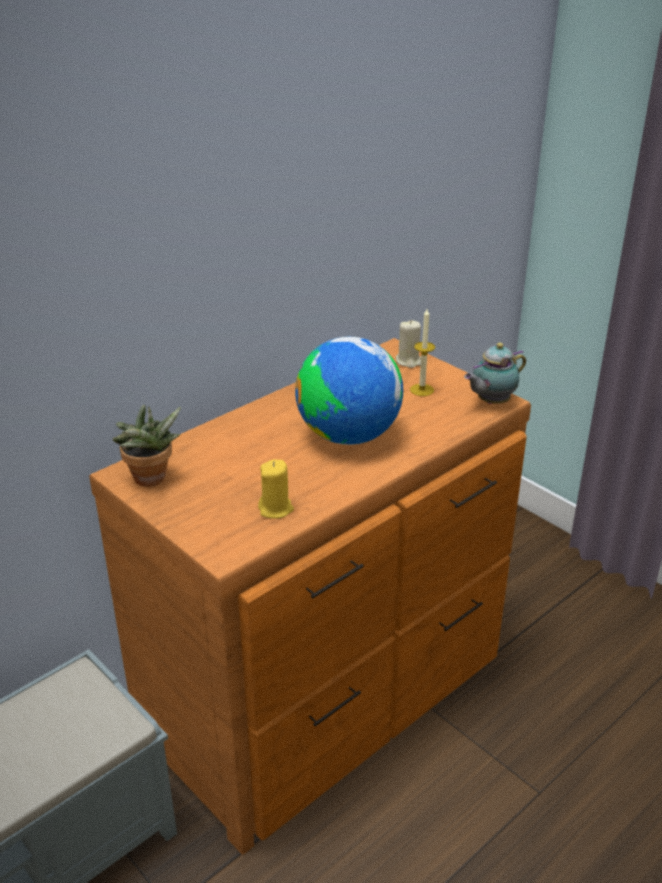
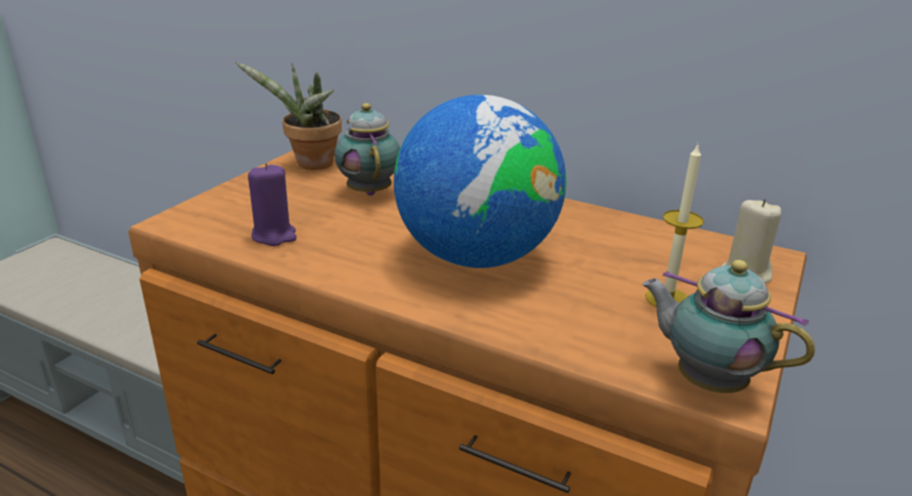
camera: 70 degrees right, 5 degrees down
yellow candle [258,459,294,519] -> purple candle [248,163,297,246]
none -> teapot [334,103,400,196]

